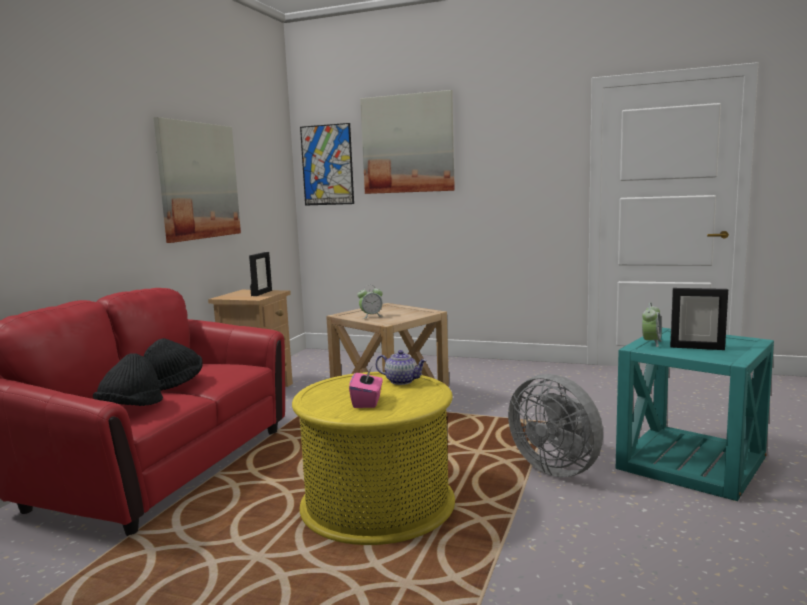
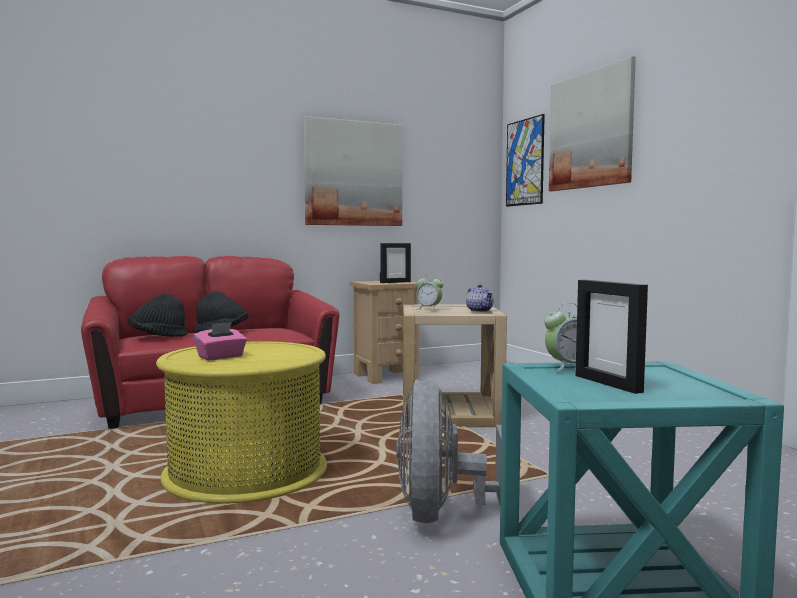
camera: 45 degrees right, 5 degrees down
teapot [375,350,427,385] -> teapot moved to [466,284,493,312]

